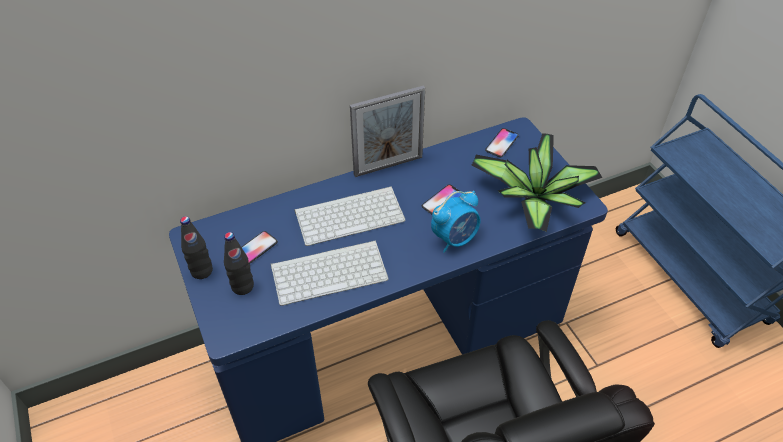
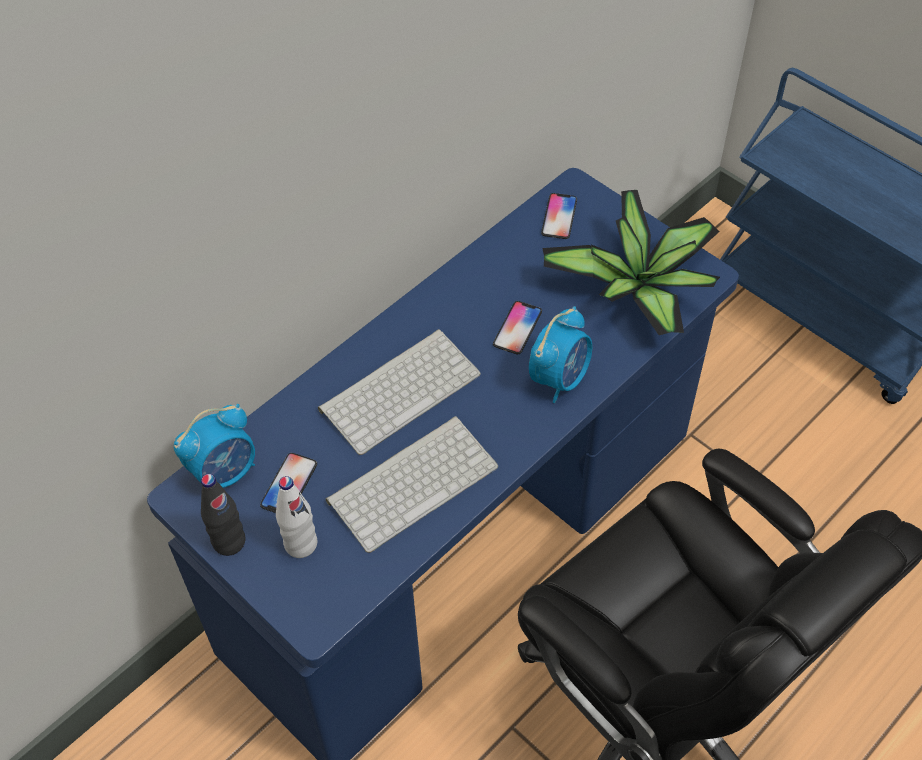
camera: 20 degrees left, 5 degrees up
black bottle [224,232,254,295] -> white bottle [276,476,317,558]
picture frame [350,85,425,177] -> none
none -> alarm clock [174,404,255,488]

